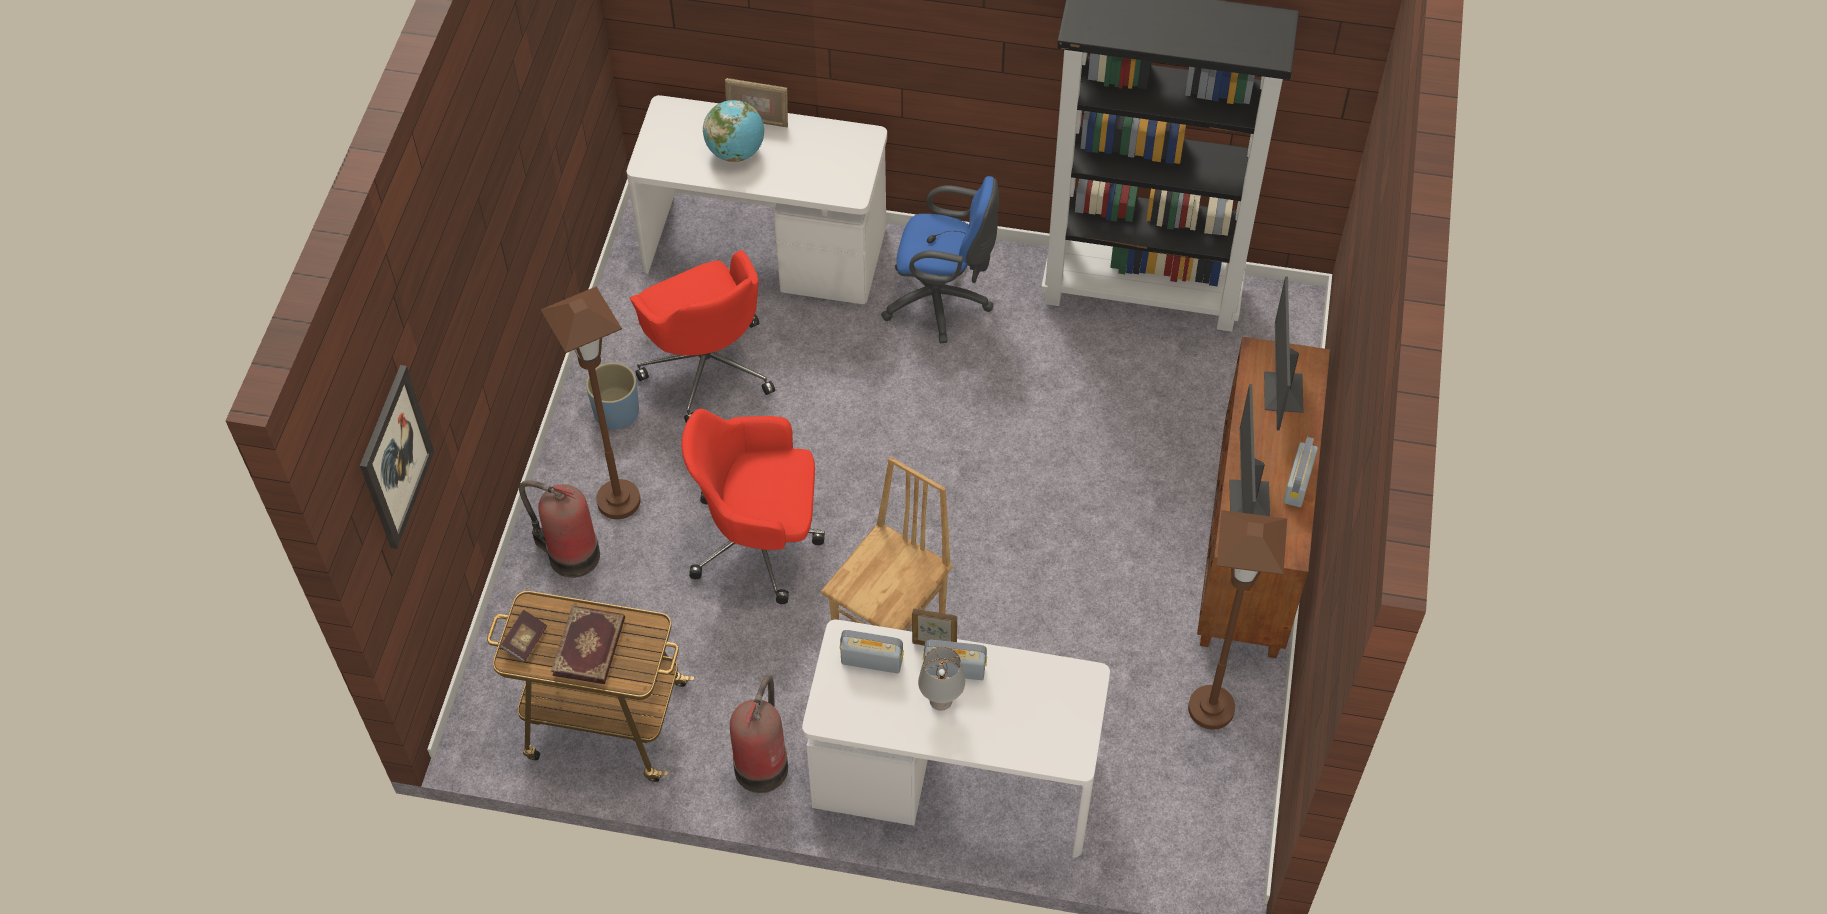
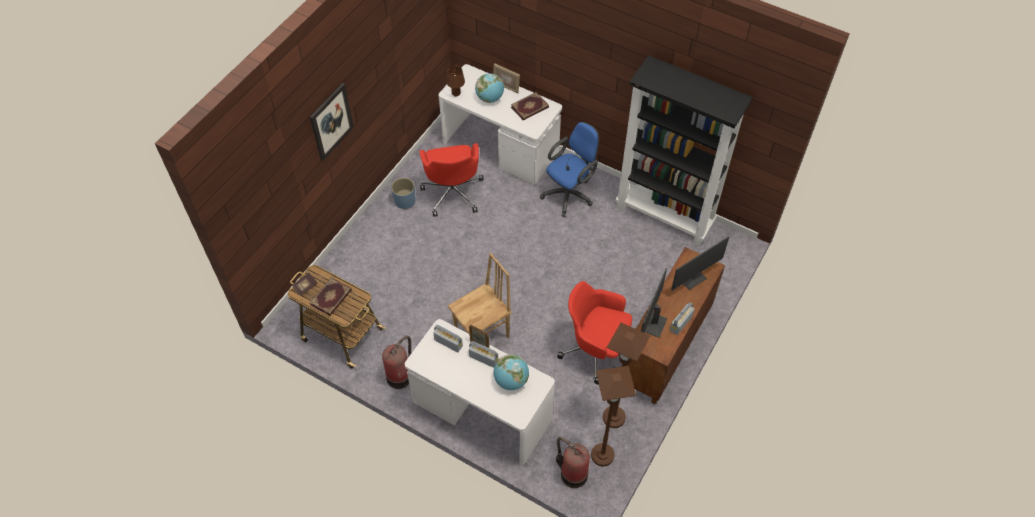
camera: 20 degrees right, 0 degrees up
picture [360,365,434,549] -> picture moved to [310,83,354,161]
fire extinguisher [519,480,600,578] -> fire extinguisher moved to [556,437,590,488]
brown floor lamp [541,287,641,519] -> brown floor lamp moved to [591,366,636,466]
red office chair [681,409,825,604] -> red office chair moved to [557,281,632,384]
blue office chair [881,176,999,343] -> blue office chair turned 75 degrees counterclockwise [540,122,599,217]
grey table lamp [918,646,965,711] -> none
monitor [1264,276,1303,430] -> monitor turned 150 degrees counterclockwise [671,236,729,291]
none -> brown table lamp [446,65,465,97]
none -> globe [493,355,529,390]
none -> book [511,92,549,120]

